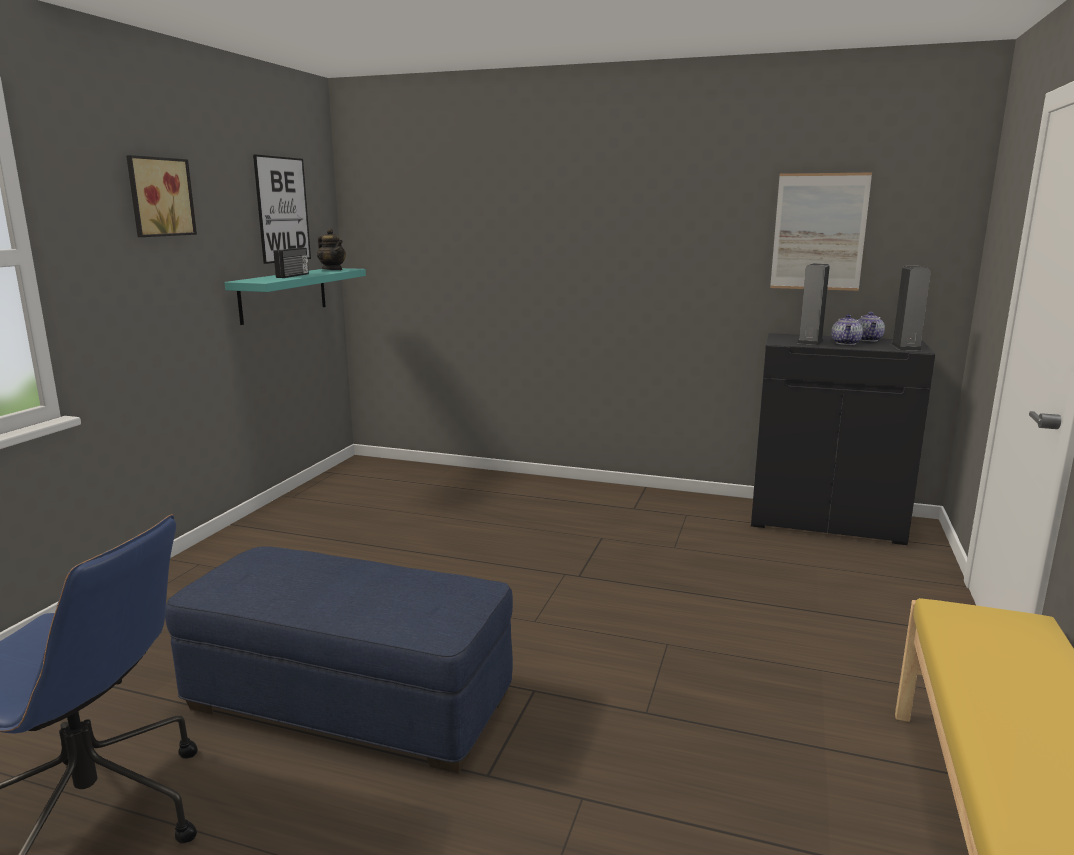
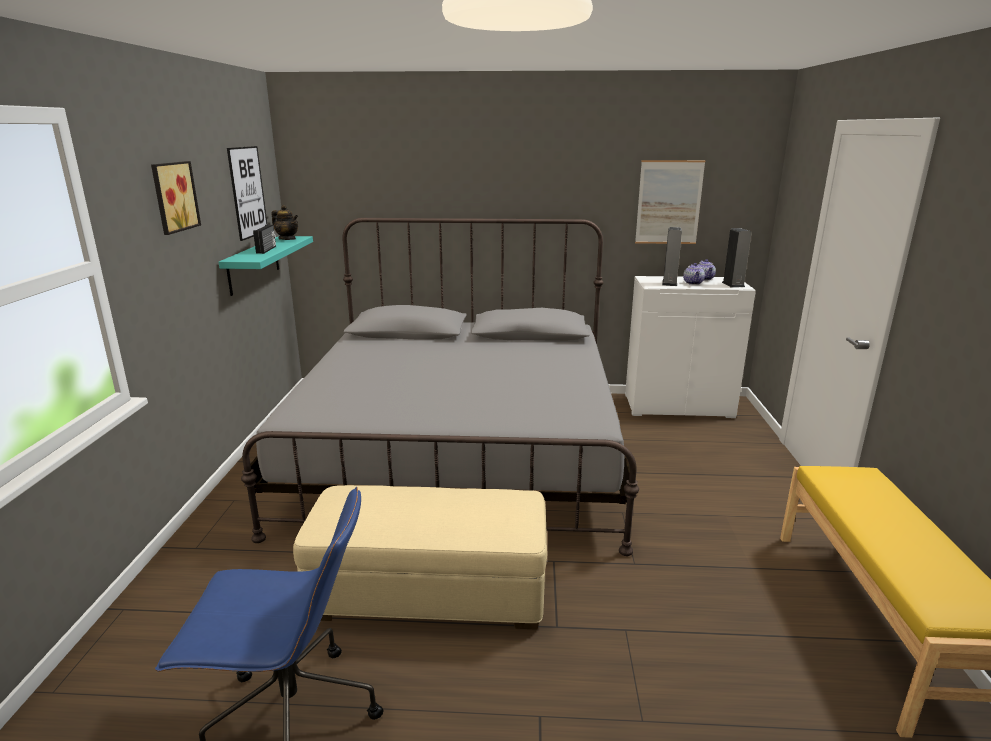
camera: 15 degrees left, 5 degrees up
blue ottoman [165,546,513,773] -> beige ottoman [293,485,547,630]
black cabinet [751,333,935,545] -> white cabinet [625,276,756,418]
none -> grey bed [241,218,639,556]

